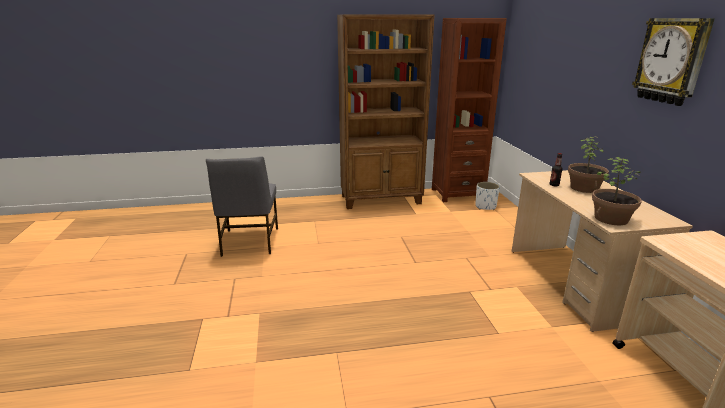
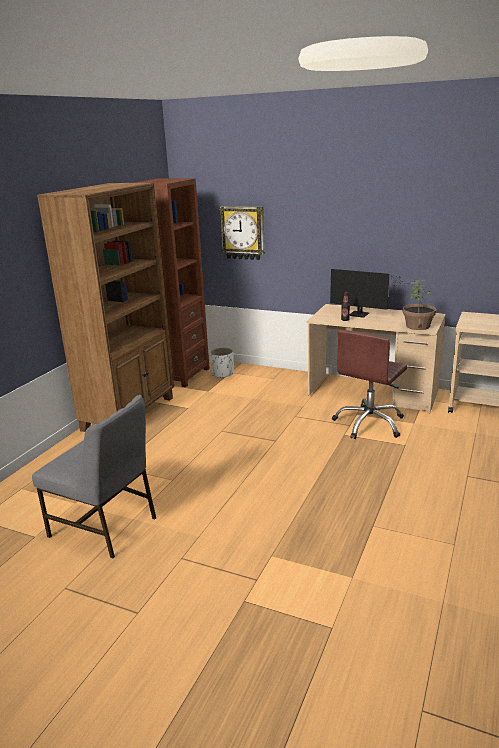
camera: 55 degrees left, 0 degrees up
potted plant [568,136,609,193] -> monitor [330,269,407,318]
wall clock [632,18,715,106] -> wall clock moved to [219,206,265,260]
none -> brown office chair [332,330,407,439]

